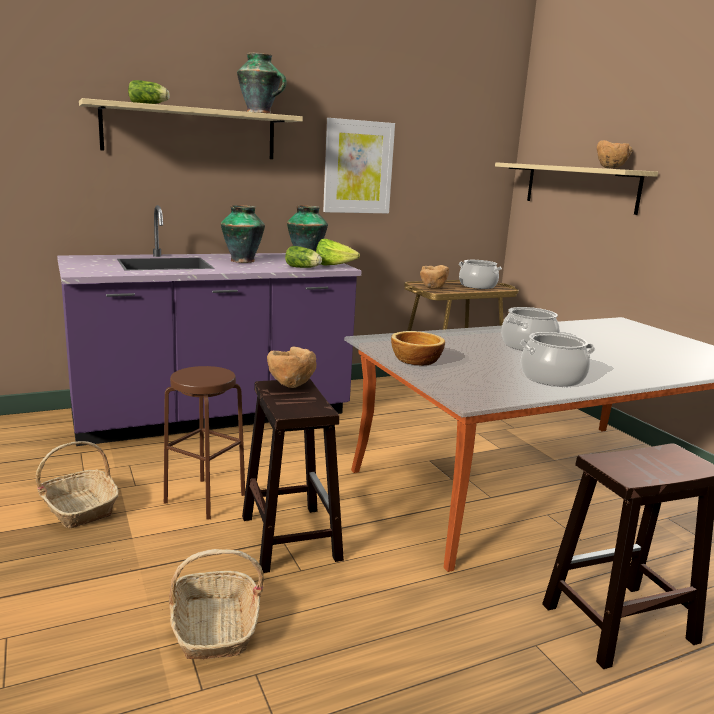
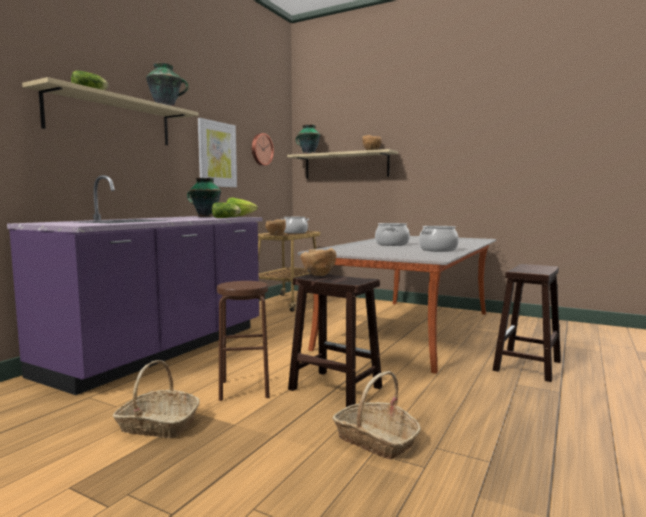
camera: 35 degrees left, 10 degrees down
vase [221,205,265,263] -> vase moved to [296,124,320,154]
bowl [391,331,445,366] -> none
none -> wall clock [252,133,274,166]

